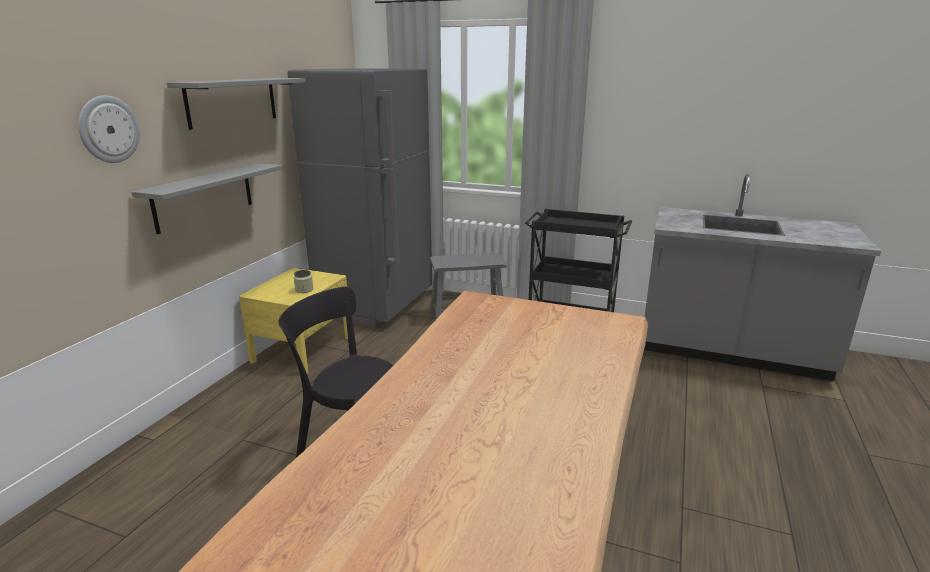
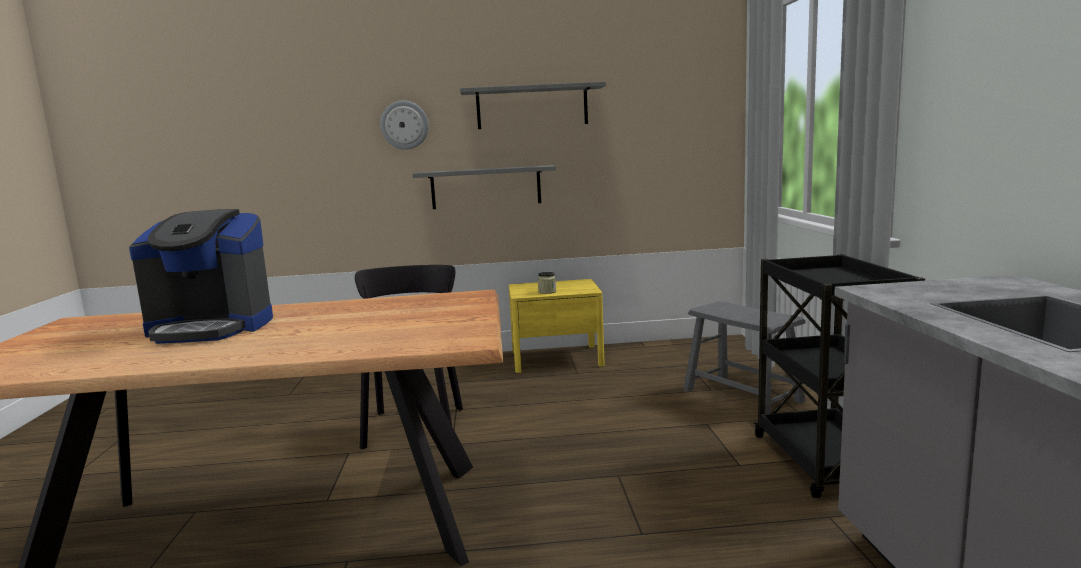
camera: 65 degrees right, 10 degrees down
grey fridge [288,68,432,327] -> none
none -> coffee machine [129,209,273,344]

